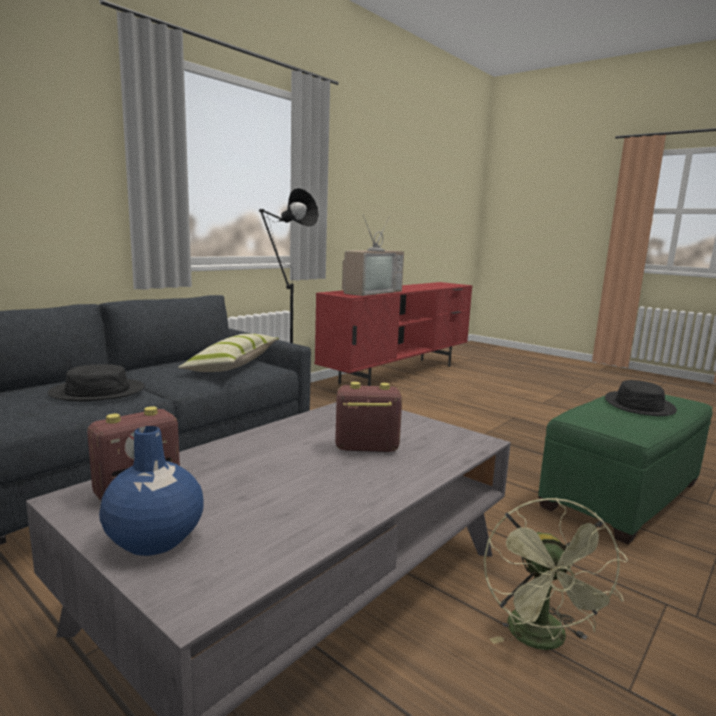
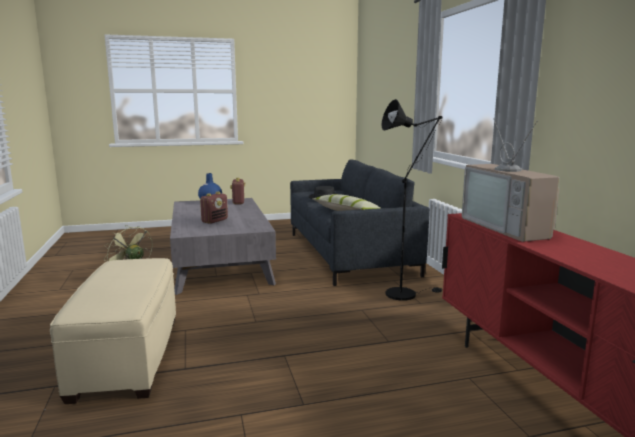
camera: 125 degrees right, 0 degrees up
green ottoman [538,395,713,545] -> beige ottoman [50,258,176,404]
black hat [605,380,677,416] -> none

